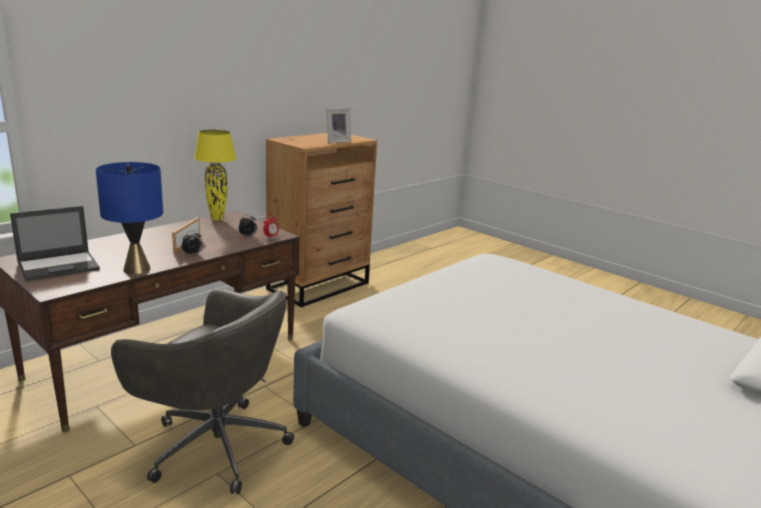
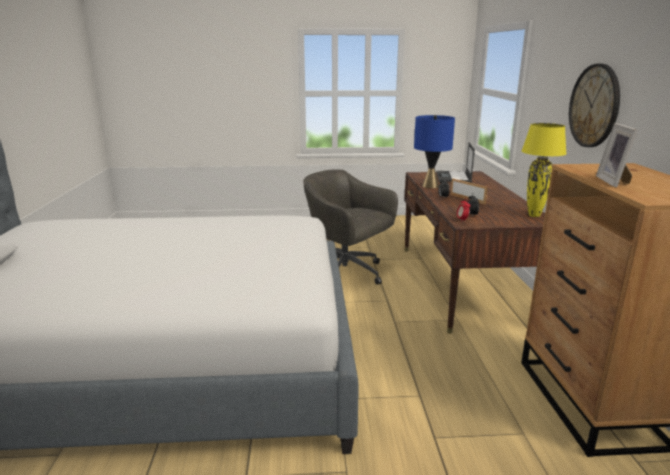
camera: 135 degrees right, 0 degrees up
grey office chair [111,289,294,494] -> grey office chair turned 60 degrees clockwise [303,169,398,285]
none -> wall clock [569,64,620,147]

